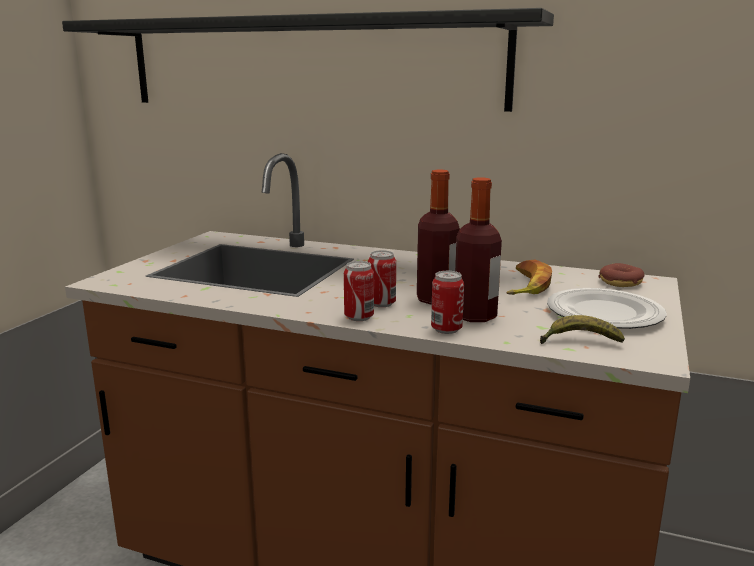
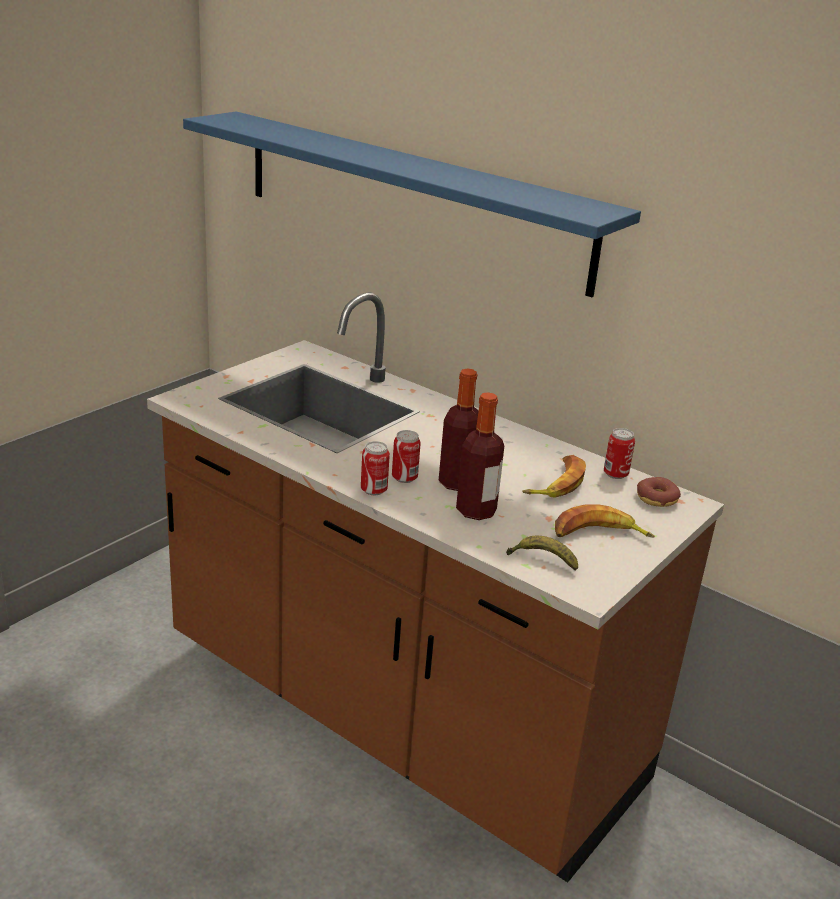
camera: 15 degrees right, 10 degrees up
black shelf [62,8,554,112] -> blue shelf [183,111,641,297]
can [431,271,464,334] -> can moved to [604,428,635,479]
plate [547,288,667,329] -> banana [555,504,655,538]

